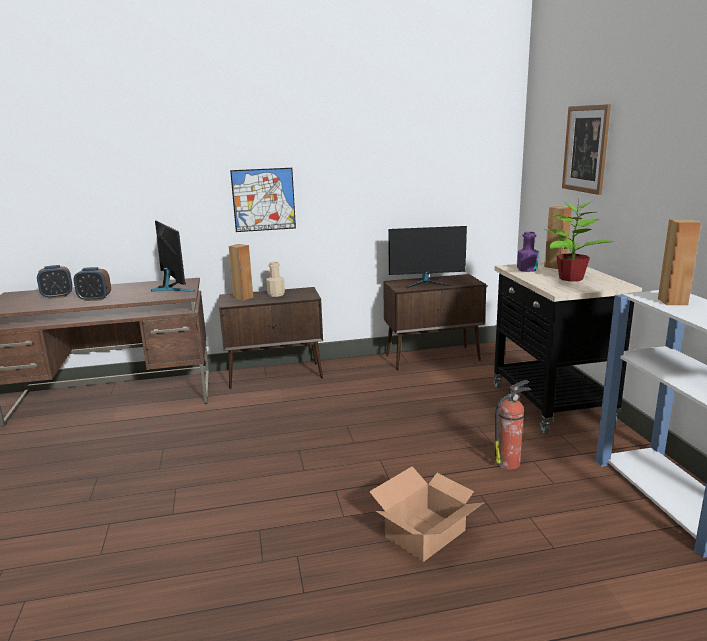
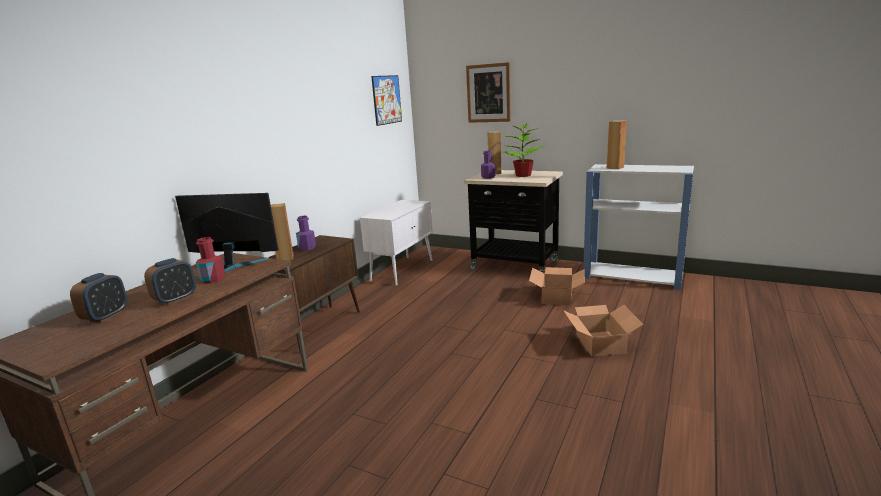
camera: 50 degrees left, 0 degrees up
picture [230,168,296,232] -> picture moved to [371,75,402,126]
beige bottle [266,262,285,297] -> purple bottle [296,216,316,251]
brown cabinet [383,274,487,370] -> white cabinet [360,200,433,286]
monitor [388,226,467,288] -> none
fire extinguisher [495,380,531,469] -> cardboard box [529,267,585,306]
none -> red bottle [196,237,225,284]

